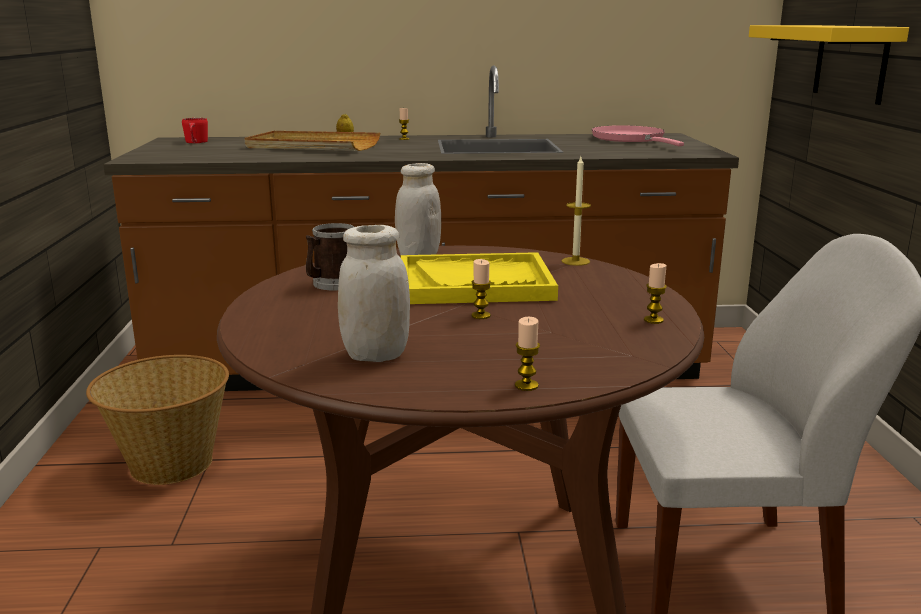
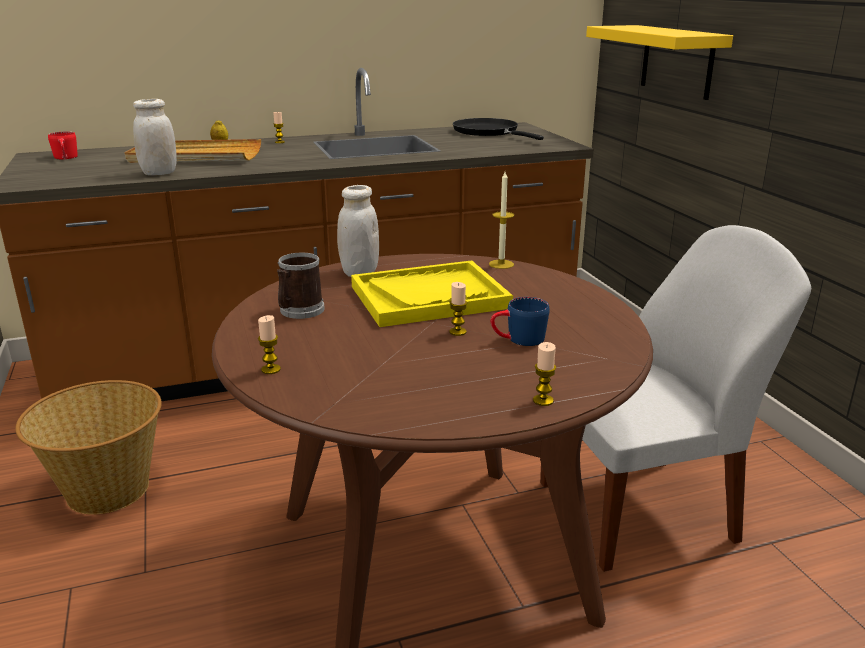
camera: 15 degrees left, 5 degrees up
white jar [338,225,410,362] -> white jar moved to [133,99,177,175]
pink frying pan [592,125,684,146] -> black frying pan [453,118,544,140]
candle [644,263,667,324] -> candle moved to [258,315,281,374]
none -> blue mug [490,297,550,346]

